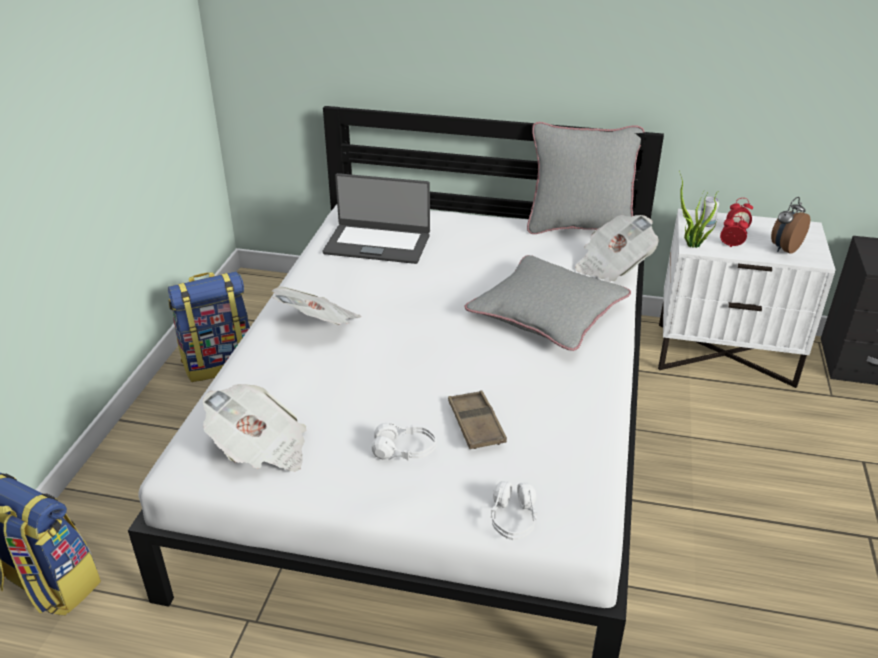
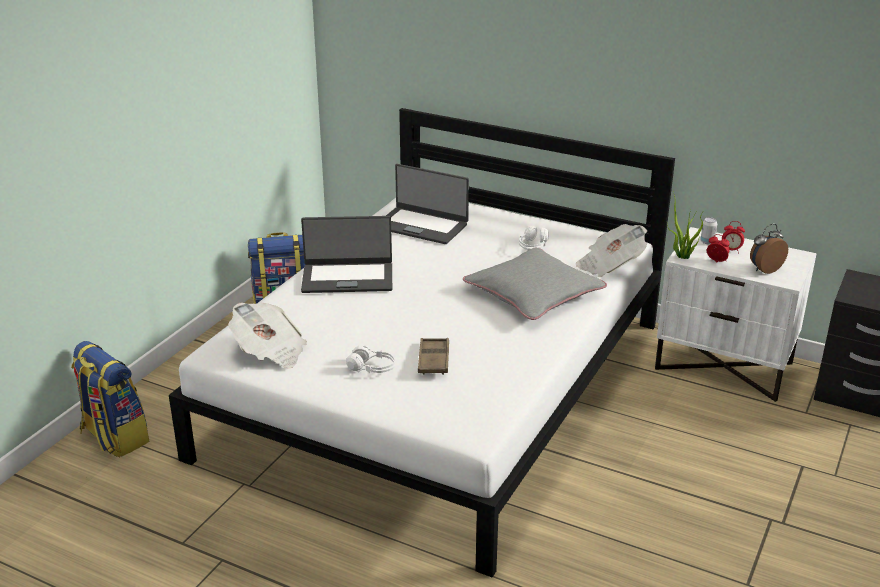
camera: 15 degrees right, 5 degrees down
newspaper [272,287,361,325] -> laptop [301,216,392,293]
white headphones [491,481,537,540] -> white headphones moved to [519,226,549,250]
grey pillow [527,122,644,234] -> none

